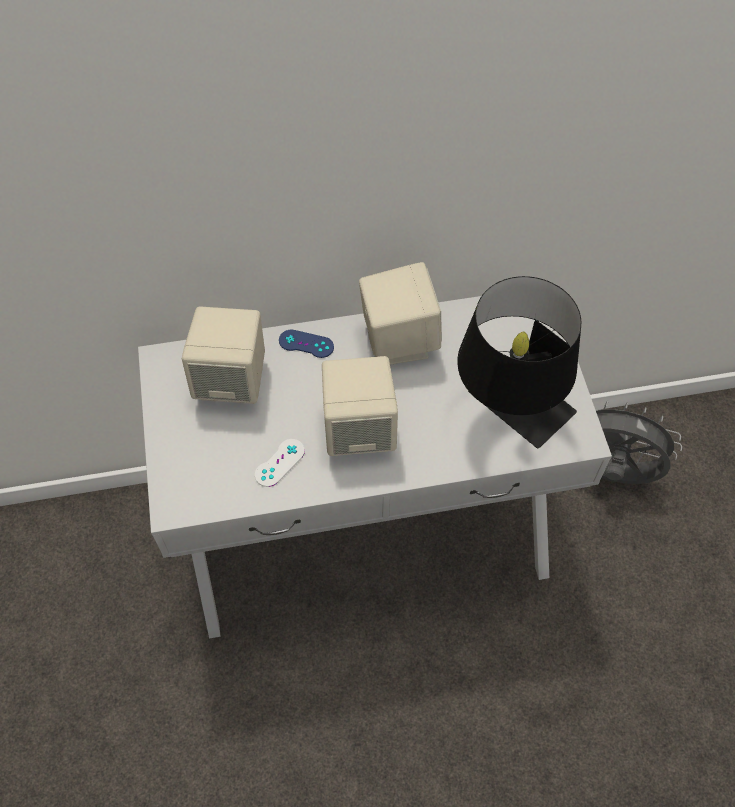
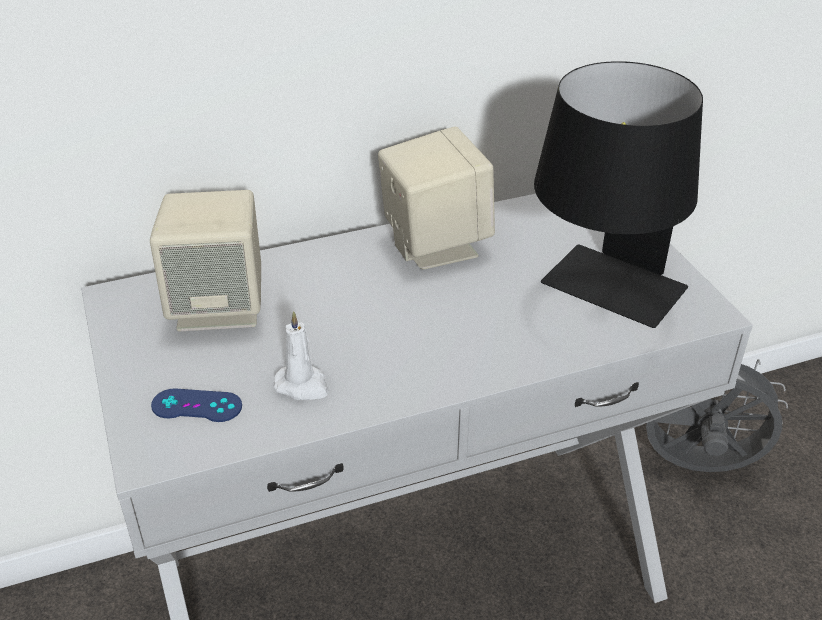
camera: 10 degrees left, 20 degrees down
white game controller [255,439,305,487] -> white candle [274,311,329,400]
blue game controller [279,330,334,358] -> blue game controller moved to [151,389,242,422]
beige speaker [322,356,398,456] -> none

